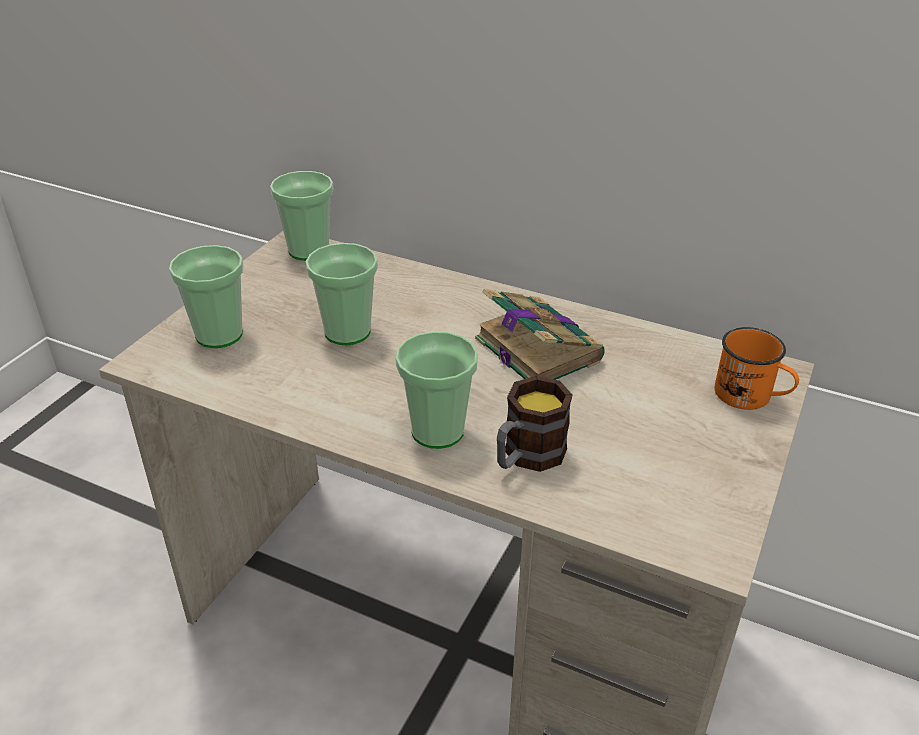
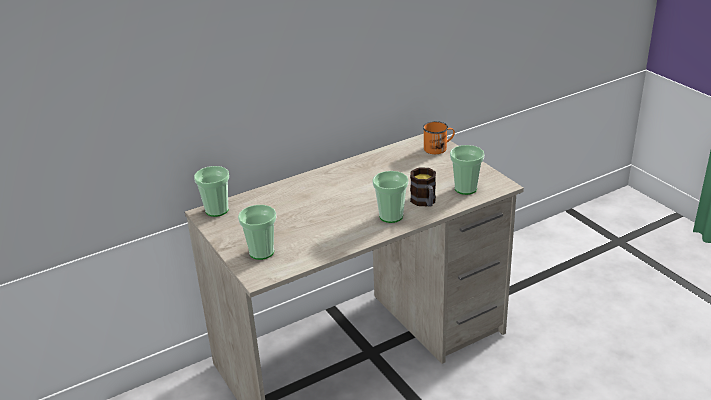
camera: 55 degrees left, 5 degrees down
cup [306,243,378,345] -> cup moved to [450,145,484,195]
book [475,289,605,380] -> none

